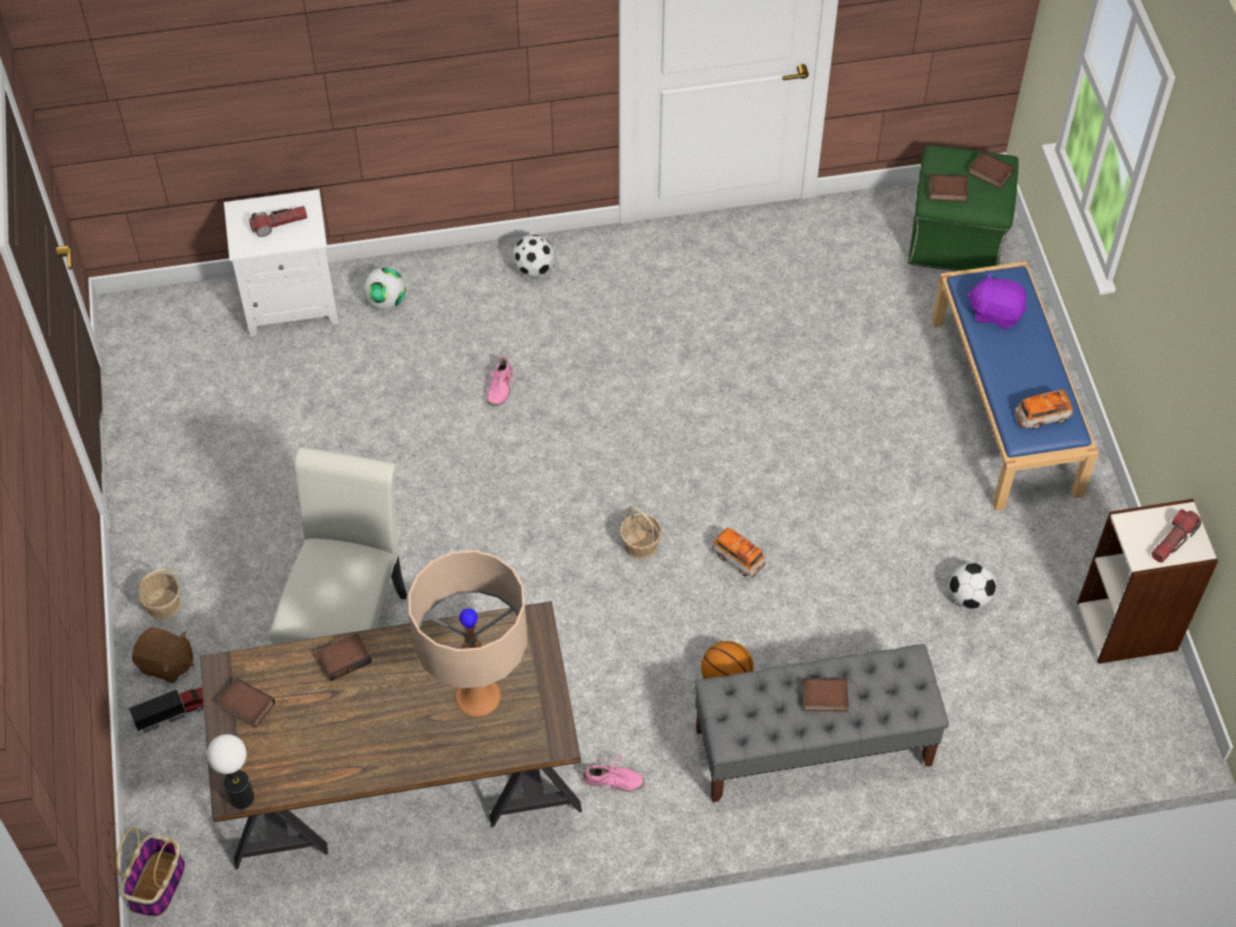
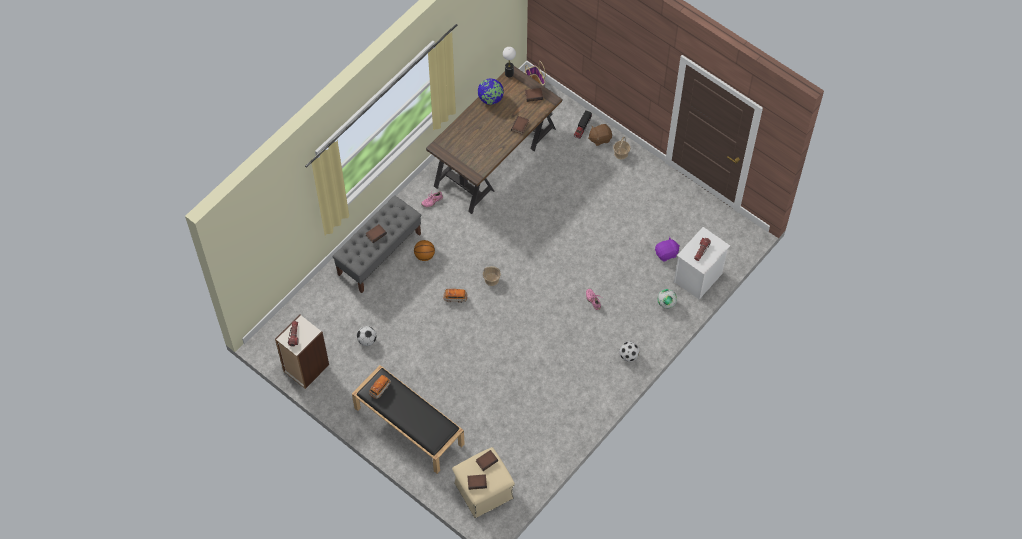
camera: 140 degrees right, 5 degrees up
white chair [269,447,407,644] -> none
beige table lamp [408,550,528,717] -> none
green ottoman [908,145,1018,271] -> beige ottoman [452,447,515,518]
blue bench [931,261,1098,511] -> black bench [352,365,465,474]
purple plush toy [967,272,1026,329] -> purple plush toy moved to [655,237,680,262]
none -> globe [478,78,504,105]

